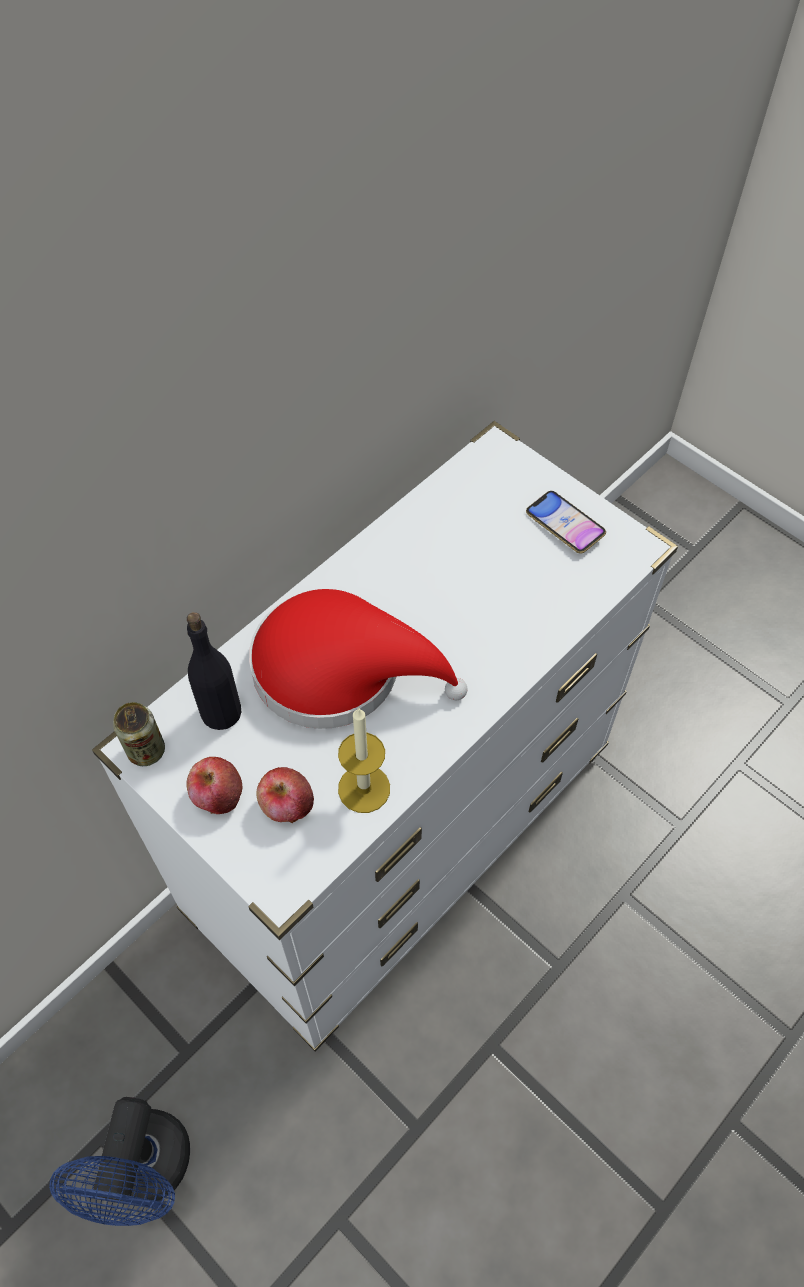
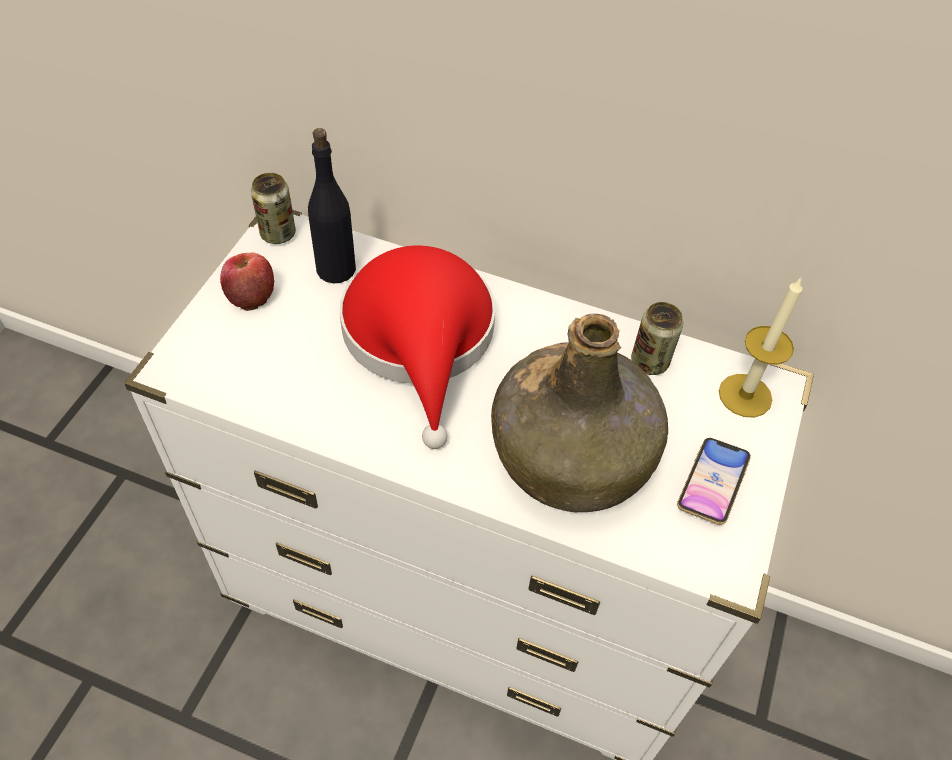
camera: 65 degrees right, 5 degrees down
blue fan [49,1097,190,1226] -> none
apple [256,767,314,823] -> none
candle [338,707,390,813] -> candle moved to [719,277,802,417]
none -> green bottle [491,314,668,512]
none -> can [631,302,683,375]

